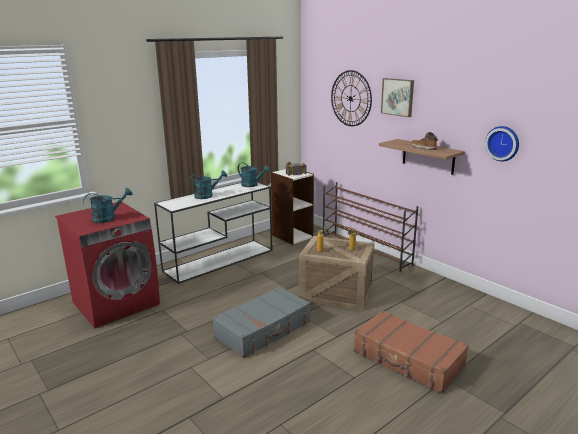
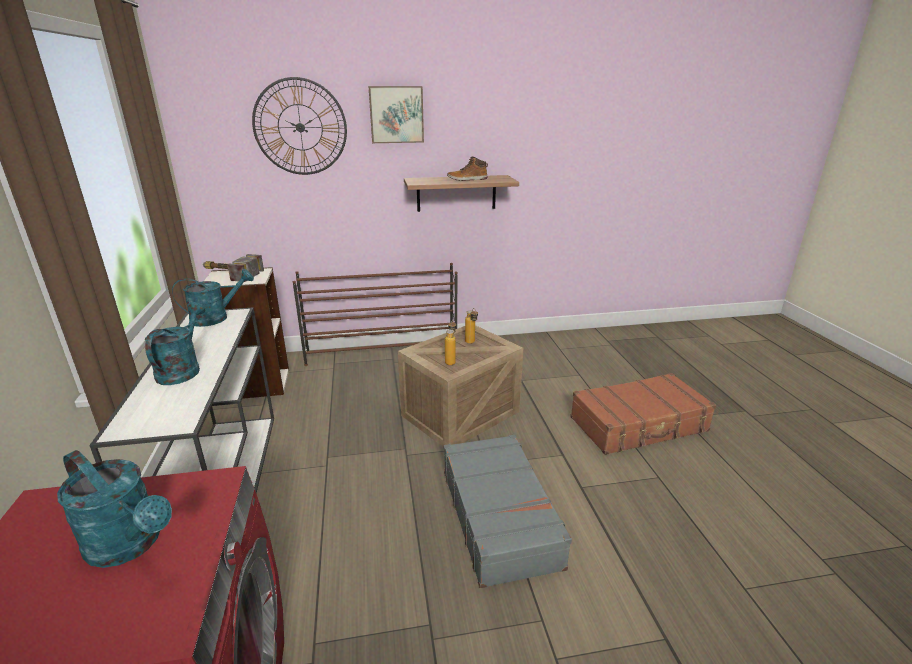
camera: 60 degrees left, 5 degrees up
turquoise watering can [83,188,132,223] -> turquoise watering can turned 120 degrees clockwise [57,450,172,568]
wall clock [485,126,519,161] -> none

